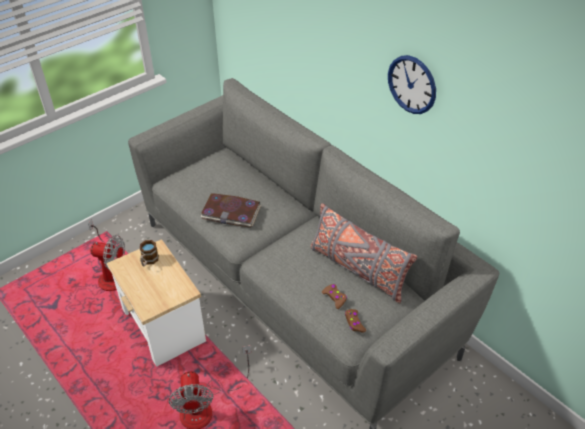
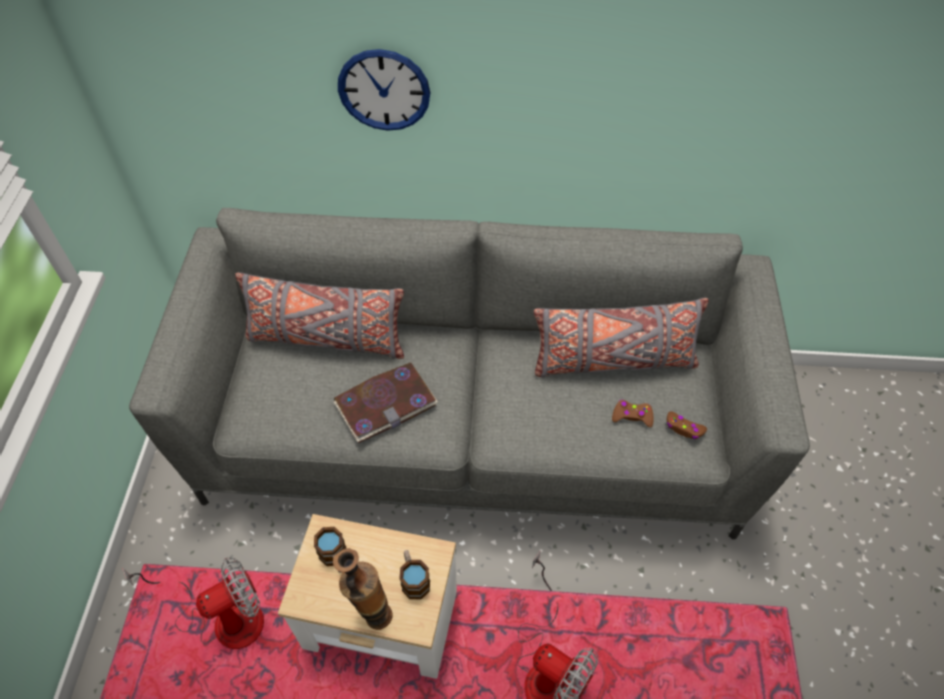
camera: 45 degrees left, 10 degrees up
wall clock [388,55,436,114] -> wall clock moved to [338,49,430,131]
none -> grey pillow [235,272,404,359]
none -> vase [333,548,393,630]
none -> mug [399,550,430,599]

